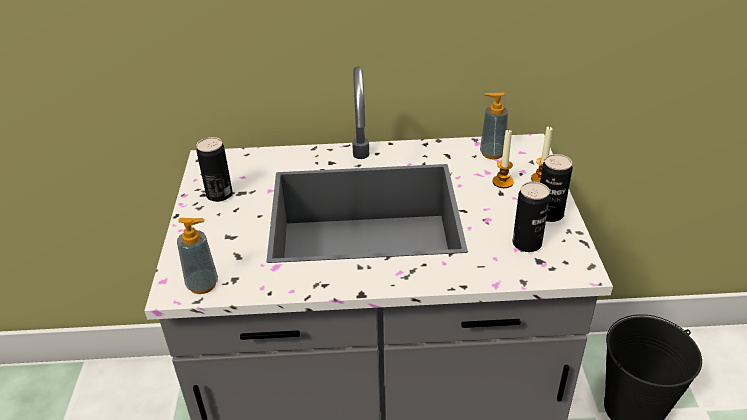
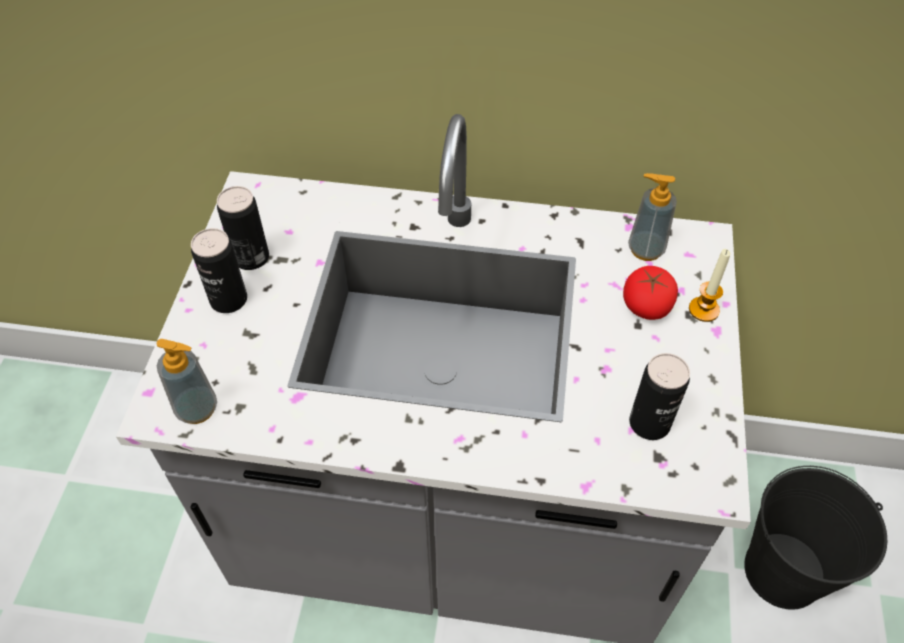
camera: 10 degrees right, 15 degrees up
candle [493,130,514,188] -> tomato [623,266,678,320]
can [540,154,572,222] -> can moved to [191,228,247,313]

